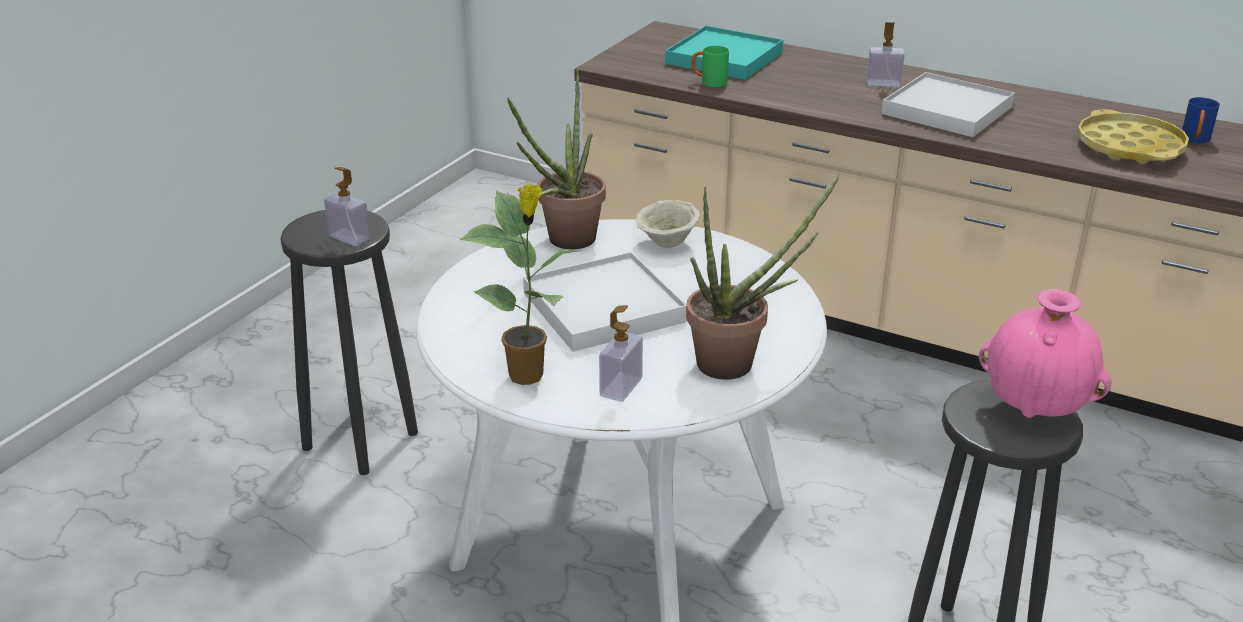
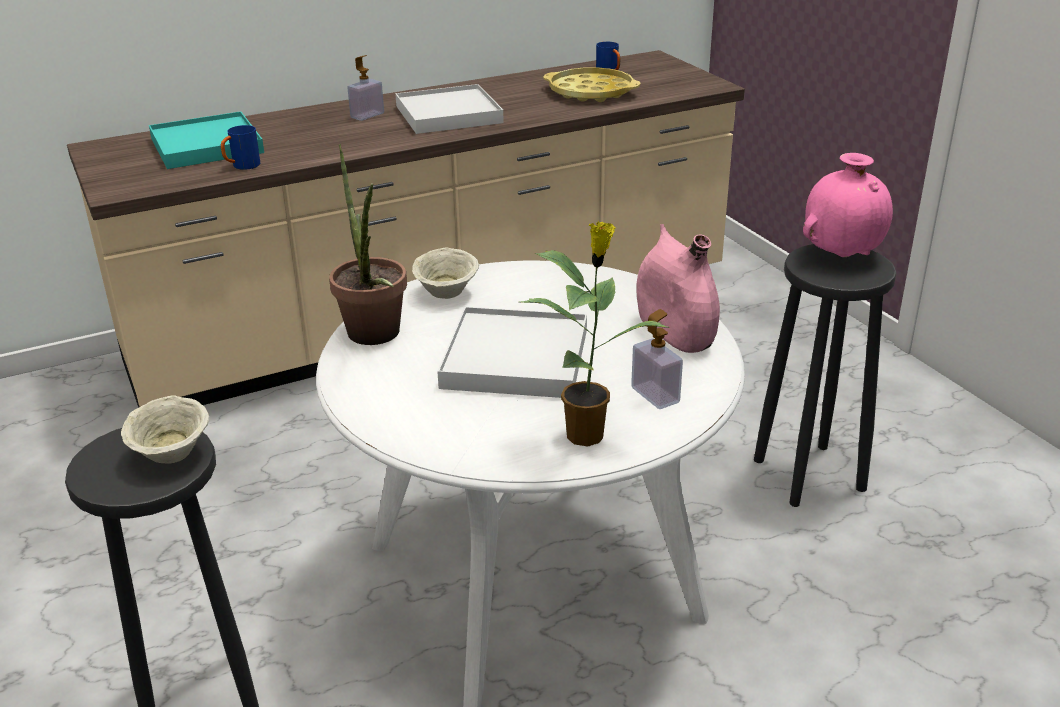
camera: 55 degrees left, 0 degrees up
soap dispenser [324,167,370,246] -> beige bowl [121,395,209,464]
potted plant [686,174,840,380] -> pink vase [637,224,720,353]
green mug [692,46,729,87] -> blue mug [221,125,260,170]

